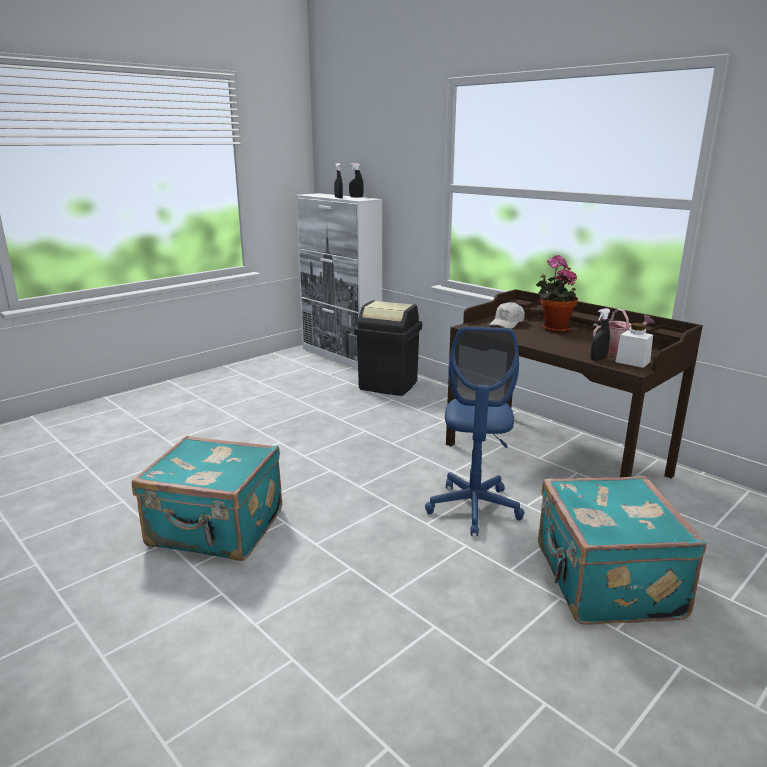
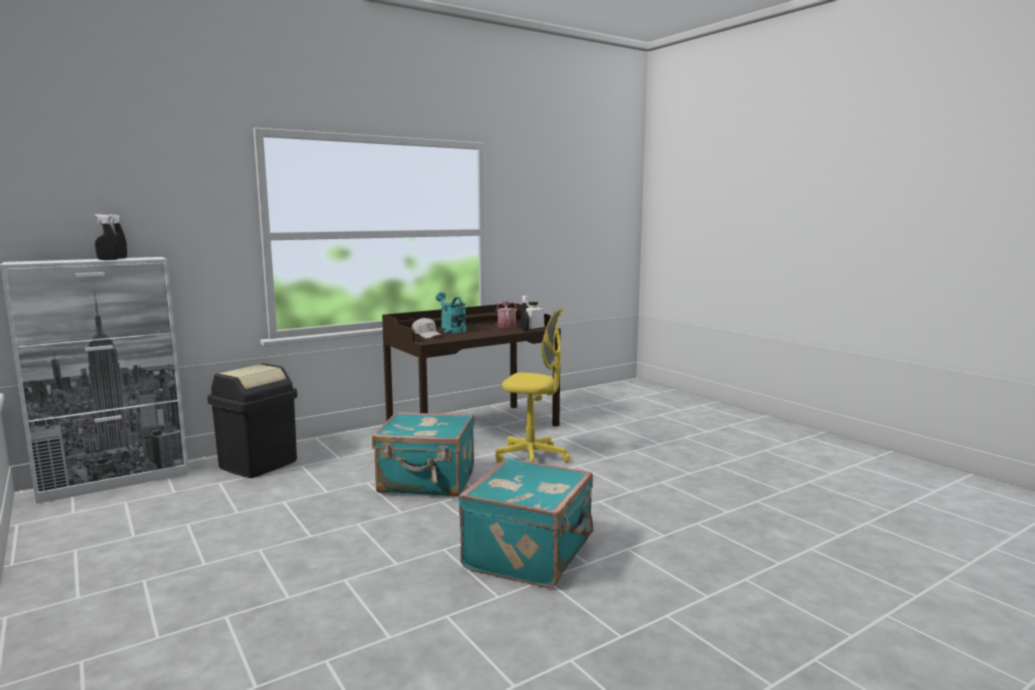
camera: 80 degrees left, 10 degrees down
blue office chair [425,327,524,536] -> yellow office chair [495,306,570,463]
potted plant [536,255,578,333] -> turquoise watering can [436,292,466,333]
turquoise suitcase [538,476,706,625] -> turquoise suitcase moved to [372,412,475,497]

